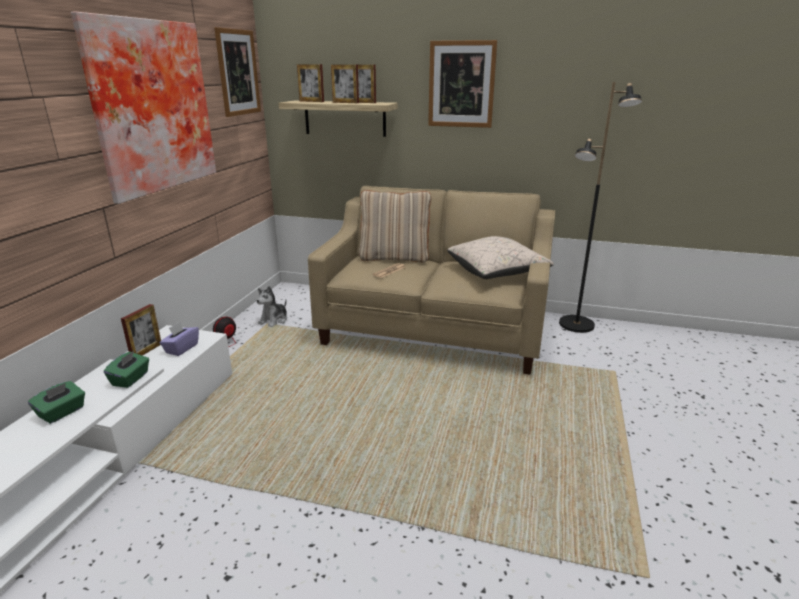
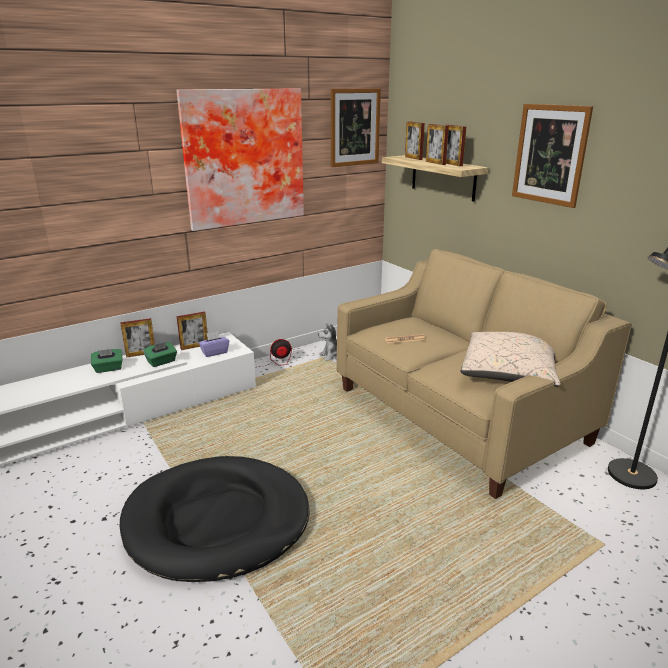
camera: 40 degrees right, 0 degrees up
beige pillow [359,190,431,263] -> none
none -> picture frame [120,318,155,358]
none -> black dog bed [120,456,309,582]

